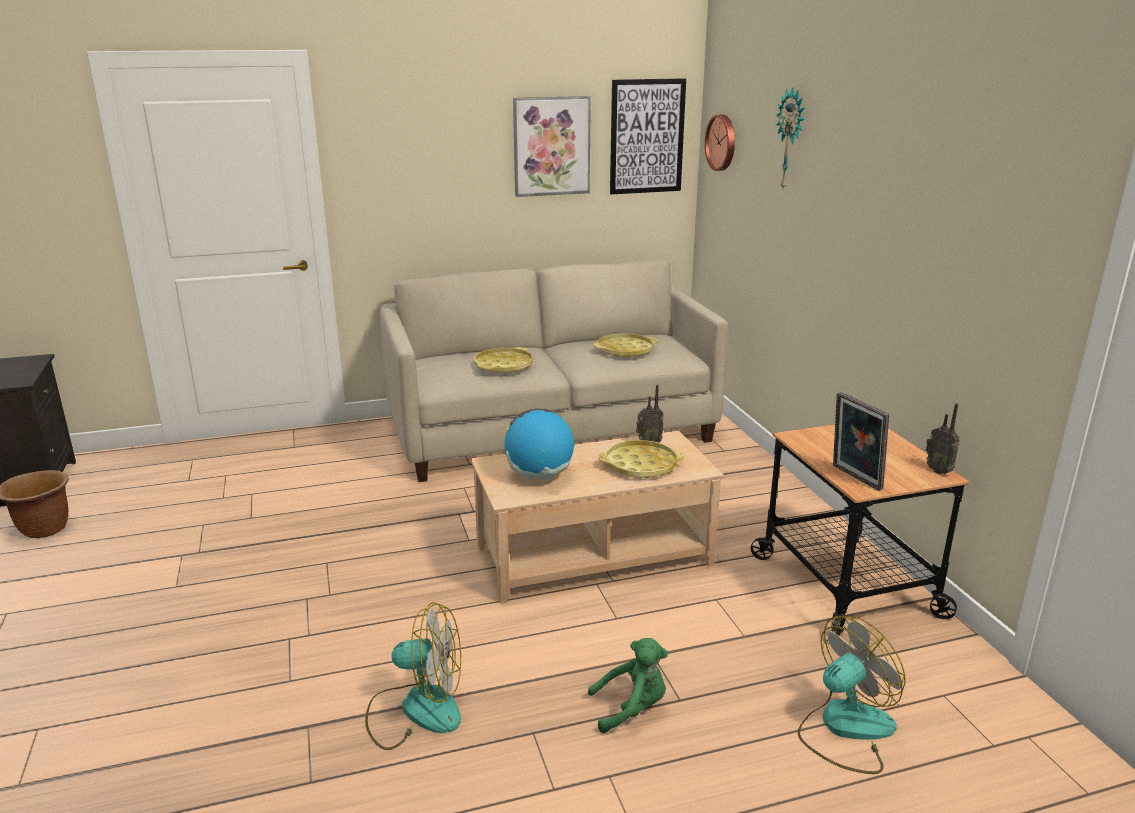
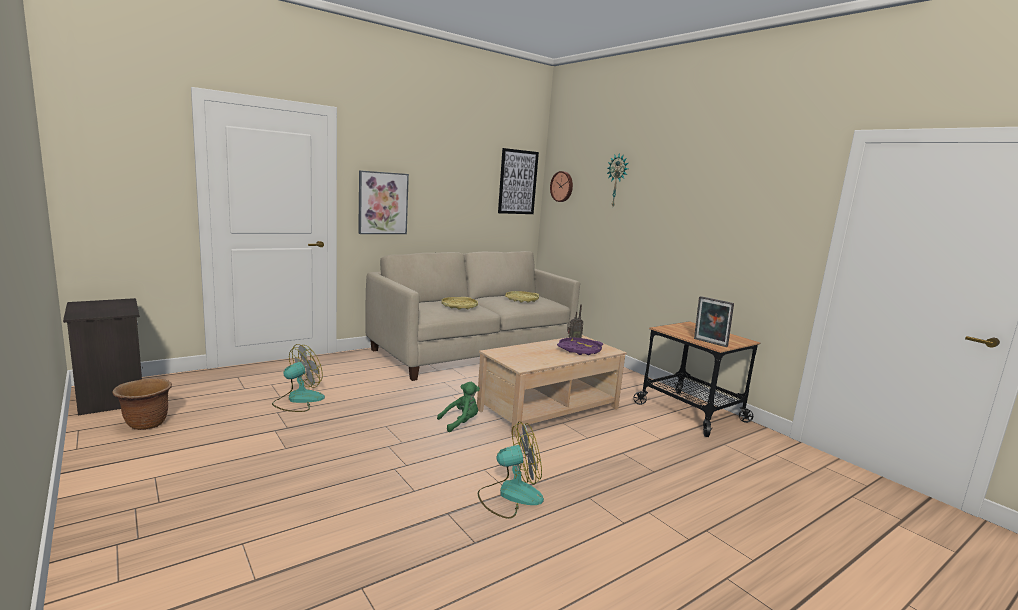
camera: 20 degrees left, 10 degrees down
globe [504,408,575,480] -> none
picture [513,96,591,197] -> picture moved to [358,170,409,234]
green plush toy [588,638,668,733] -> green plush toy moved to [437,382,480,432]
yellow tray [598,440,684,478] -> purple tray [557,338,603,355]
fan [798,616,905,774] -> fan moved to [272,344,325,412]
radio [925,403,960,474] -> none

